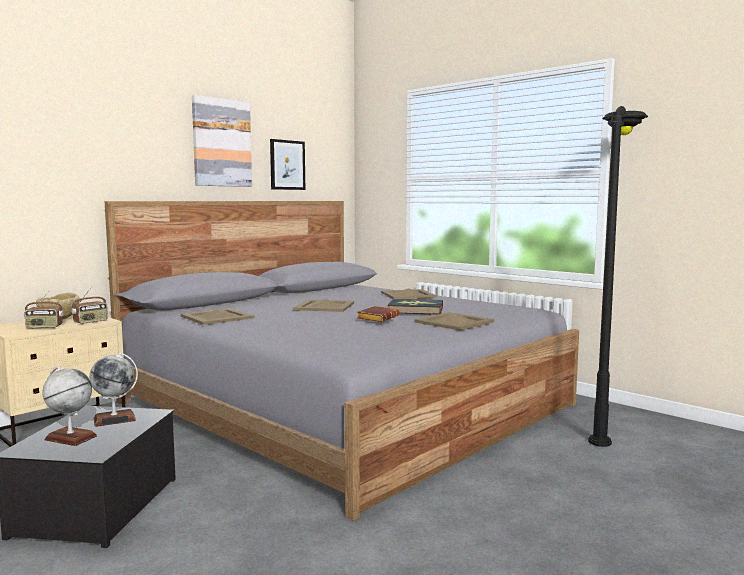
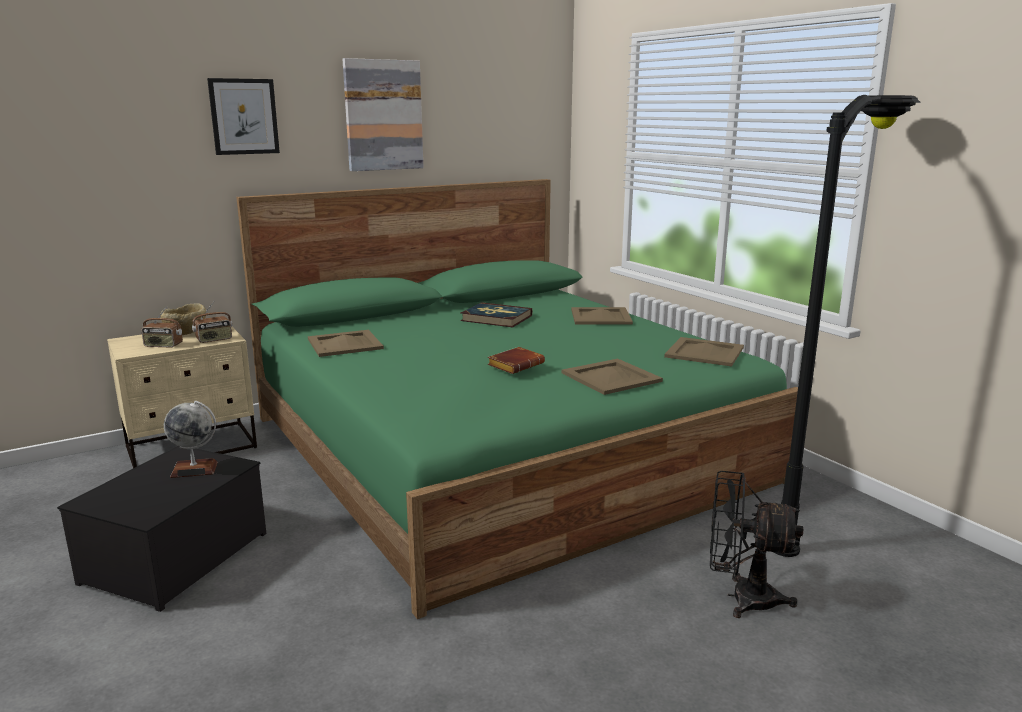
camera: 15 degrees right, 10 degrees up
globe [43,366,97,446] -> none
grey bed [104,201,579,520] -> green bed [236,179,798,619]
picture [270,139,305,190] -> picture moved to [207,78,280,155]
beige tray [293,299,354,312] -> beige tray moved to [664,337,744,366]
book [387,299,443,315] -> book moved to [460,302,532,327]
none -> black fan [710,471,803,618]

